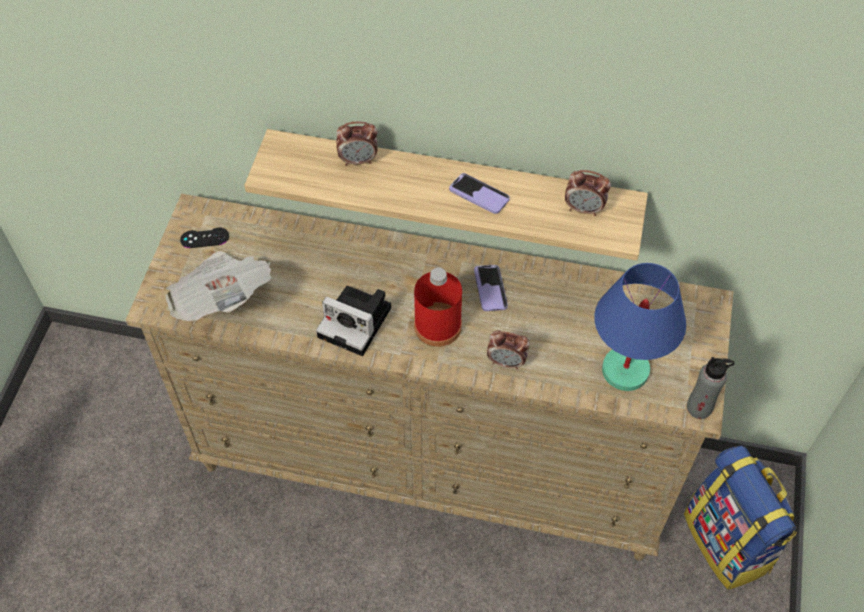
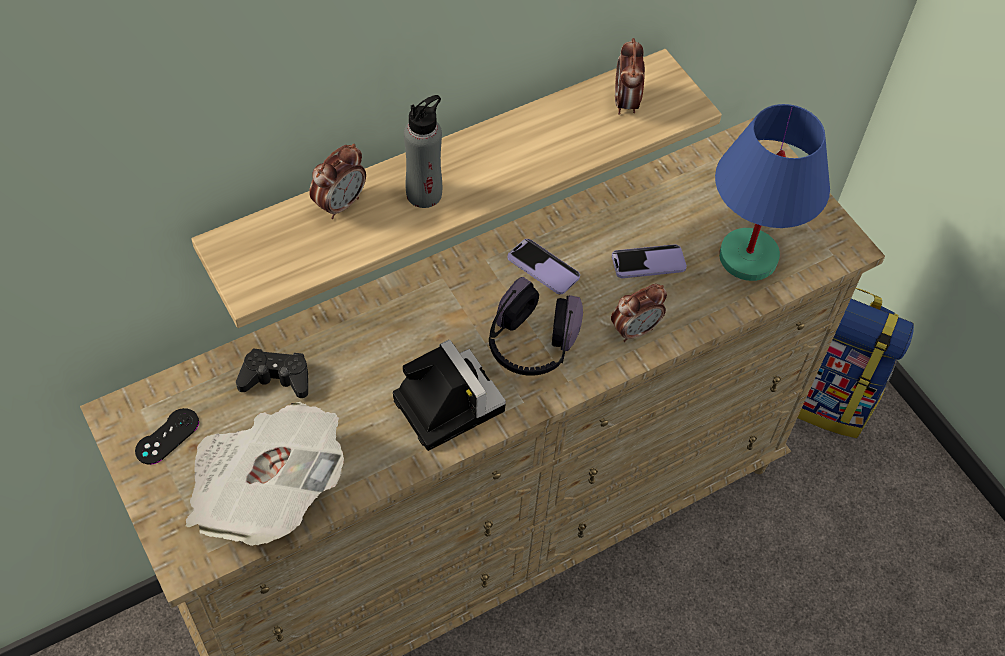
camera: 45 degrees left, 0 degrees up
camera [316,286,391,356] -> camera turned 105 degrees counterclockwise [393,340,506,451]
red bottle [414,267,462,347] -> headphones [489,277,583,376]
phone [449,173,510,214] -> phone moved to [612,244,687,278]
alarm clock [565,170,611,216] -> alarm clock turned 120 degrees clockwise [615,38,645,115]
grey bottle [687,357,734,419] -> grey bottle moved to [404,95,442,208]
none -> black game controller [236,349,308,398]

